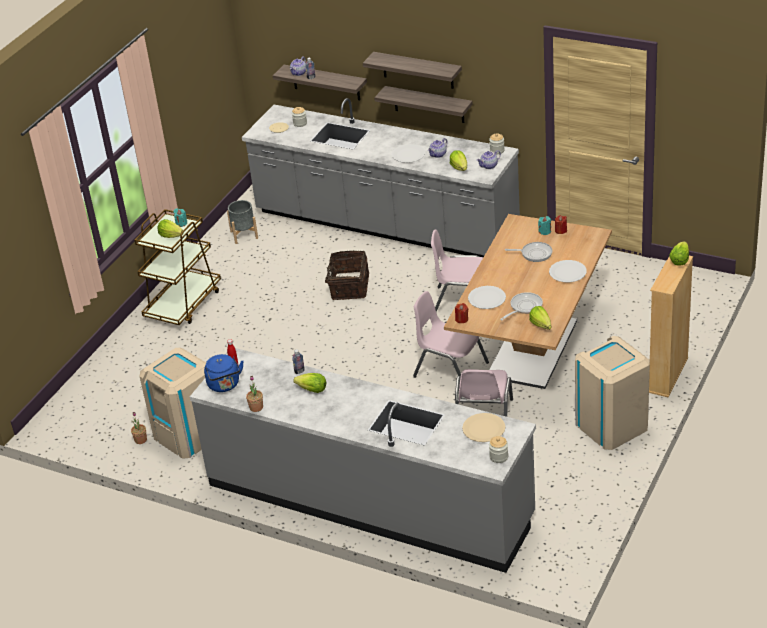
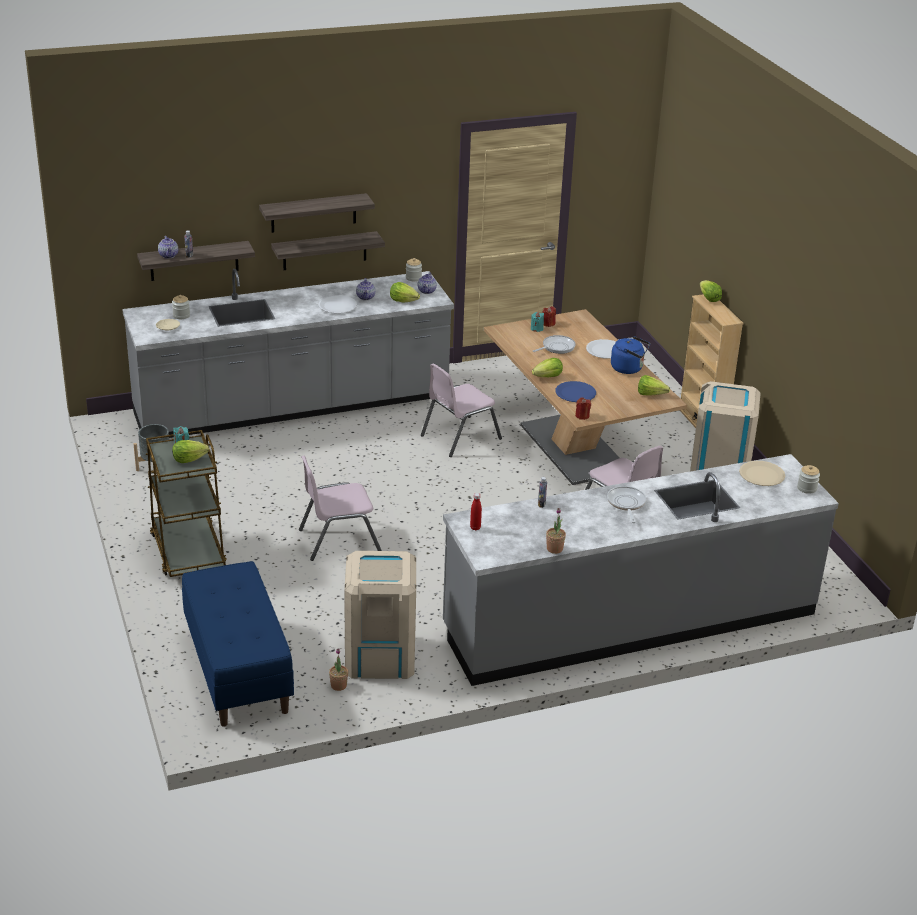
camera: 50 degrees left, 5 degrees down
blue kettle [204,354,244,392] -> blue kettle moved to [611,336,650,374]
lettuce [293,373,326,393] -> lettuce moved to [532,358,563,377]
basket [318,251,369,300] -> none
pink chair [413,291,489,377] -> pink chair moved to [299,456,381,561]
white plate [468,286,506,309] -> blue plate [556,381,596,402]
frying pan [500,292,543,320] -> frying pan moved to [607,486,646,523]
none -> blue bench [182,561,294,727]

